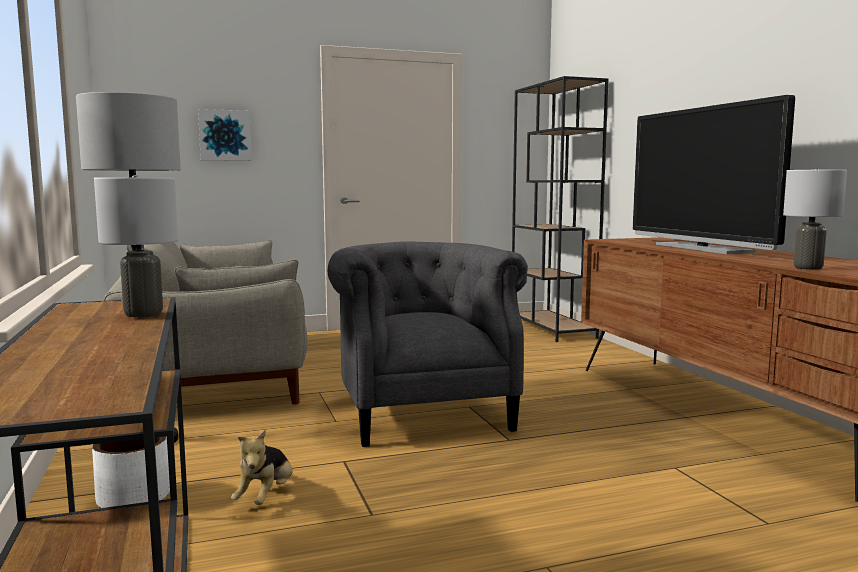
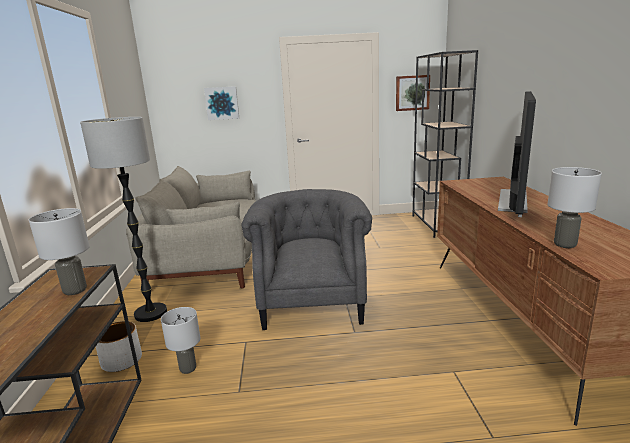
camera: 15 degrees right, 10 degrees up
plush toy [231,430,293,505] -> white table lamp [161,307,200,374]
television [633,95,795,254] -> television turned 150 degrees counterclockwise [498,91,536,217]
none -> picture [396,75,430,111]

